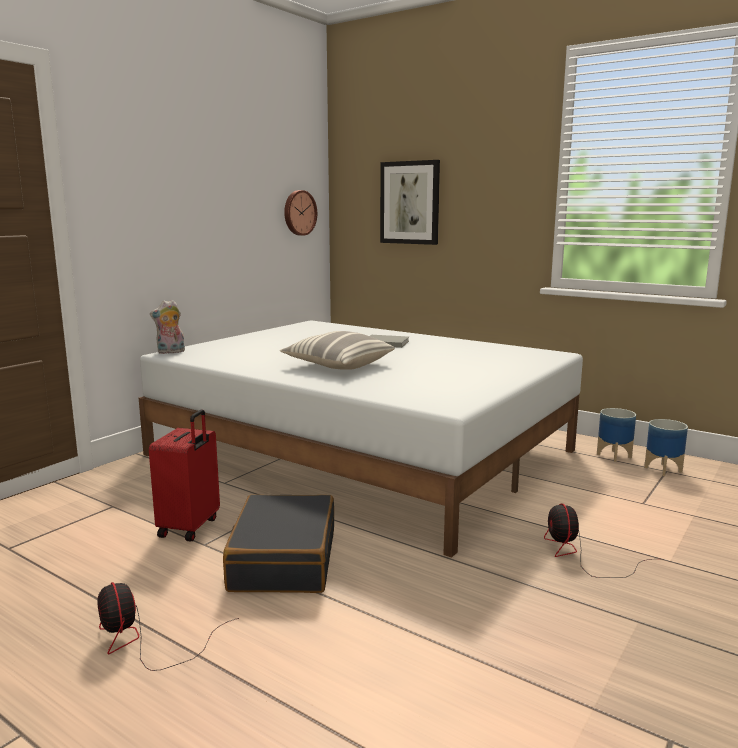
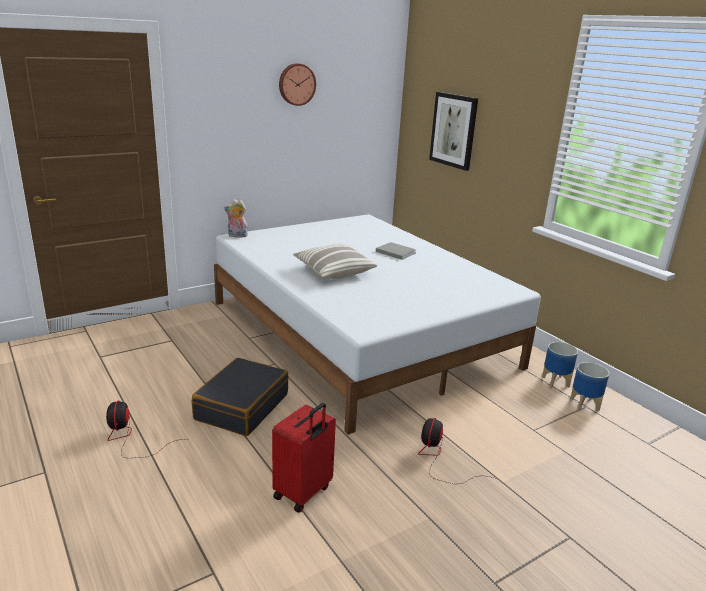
camera: 20 degrees right, 10 degrees up
red suitcase [149,410,220,541] -> red suitcase moved to [272,403,336,513]
wall clock [284,190,317,236] -> wall clock moved to [279,63,316,106]

